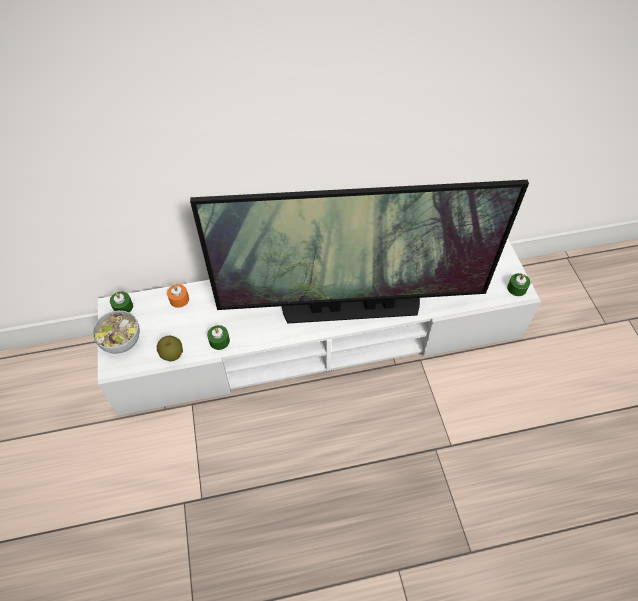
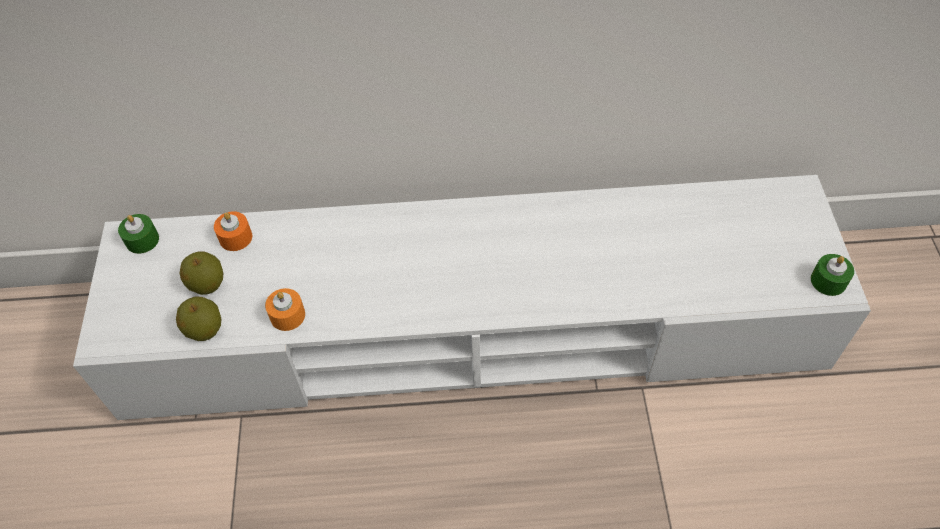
camera: 10 degrees right, 0 degrees up
bowl [92,310,140,354] -> none
television [190,180,529,323] -> none
green candle [207,325,230,350] -> orange candle [265,288,305,331]
none -> apple [180,251,223,295]

